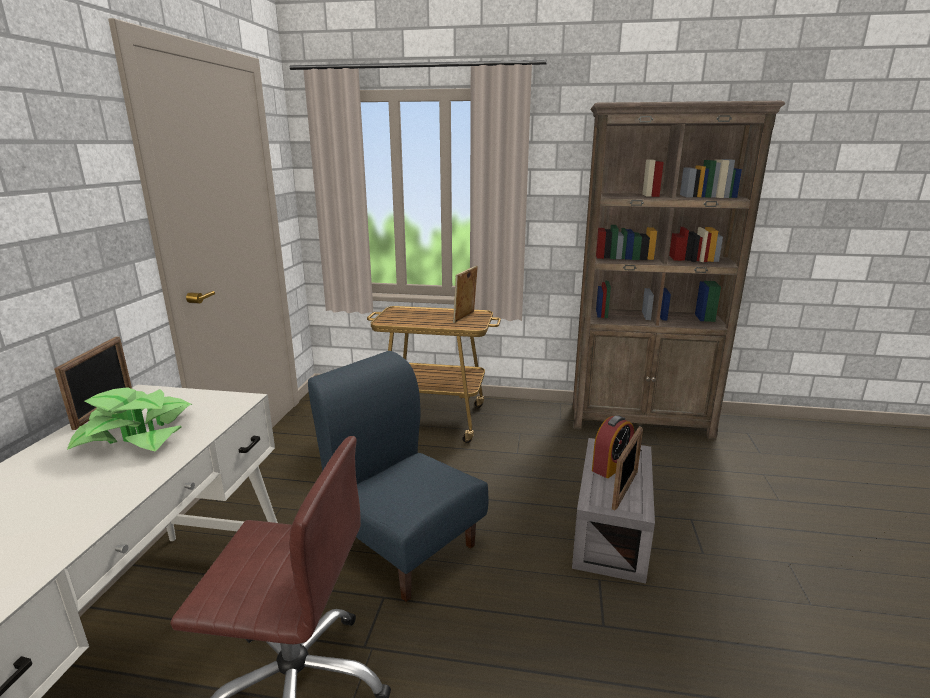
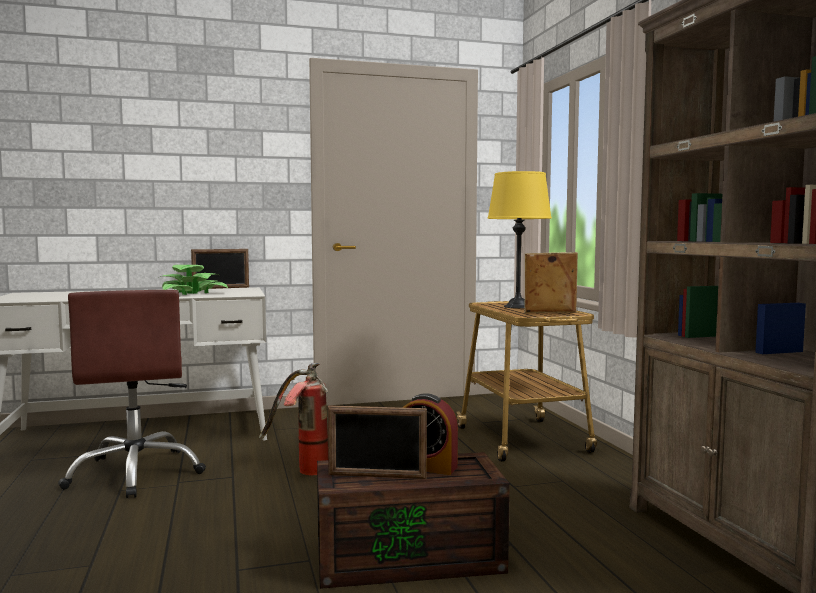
camera: 65 degrees right, 15 degrees down
blue chair [308,351,488,602] -> fire extinguisher [259,363,328,475]
grey storage box [572,438,655,584] -> brown storage box [317,452,510,589]
none -> yellow table lamp [488,171,552,309]

